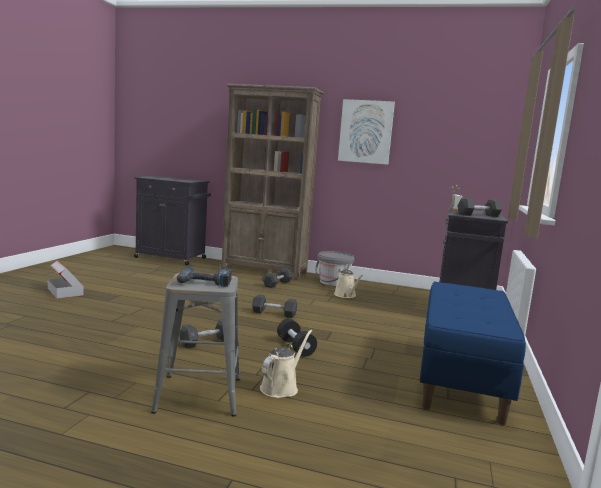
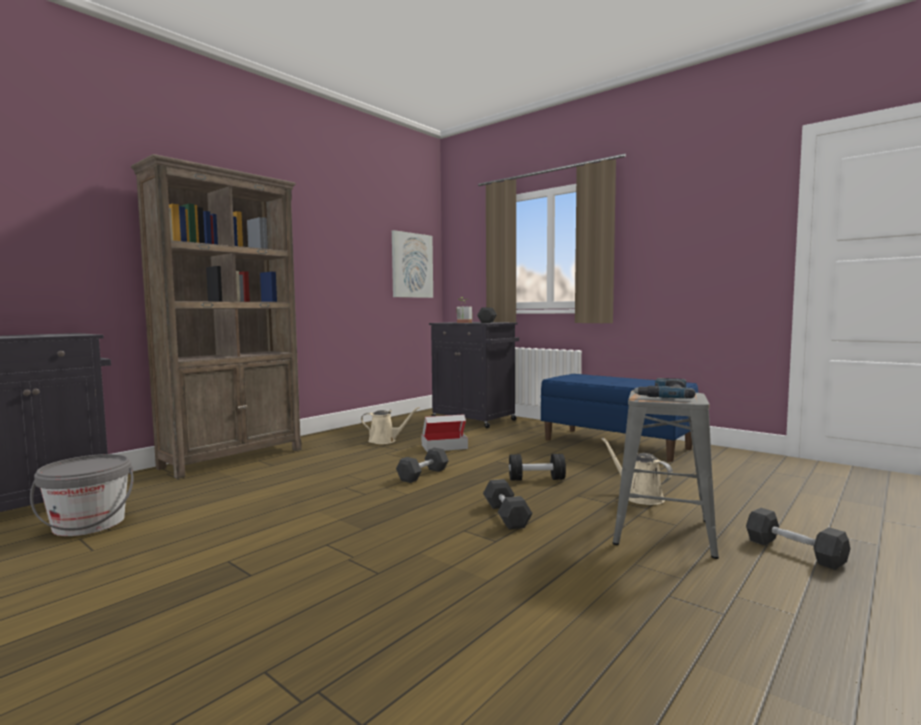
camera: 65 degrees left, 5 degrees down
cardboard box [48,261,84,299] -> cardboard box moved to [421,414,468,452]
grey dumbbell [262,268,293,288] -> grey dumbbell moved to [746,508,850,570]
grey bucket [316,251,354,286] -> grey bucket moved to [30,454,134,536]
picture [338,99,395,165] -> picture moved to [392,230,433,298]

